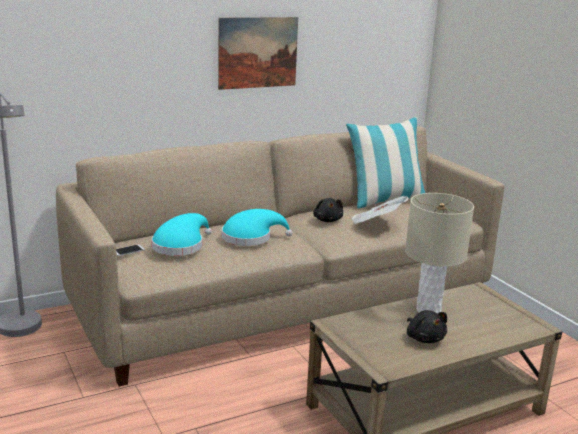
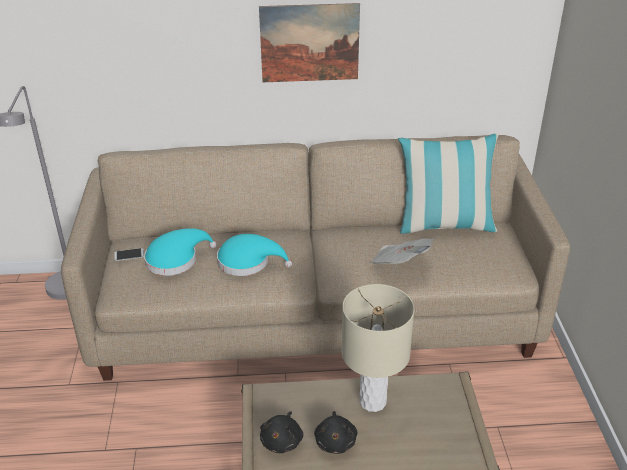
camera: 25 degrees right, 15 degrees up
black plush toy [313,198,343,222] -> black plush toy moved to [260,411,303,453]

